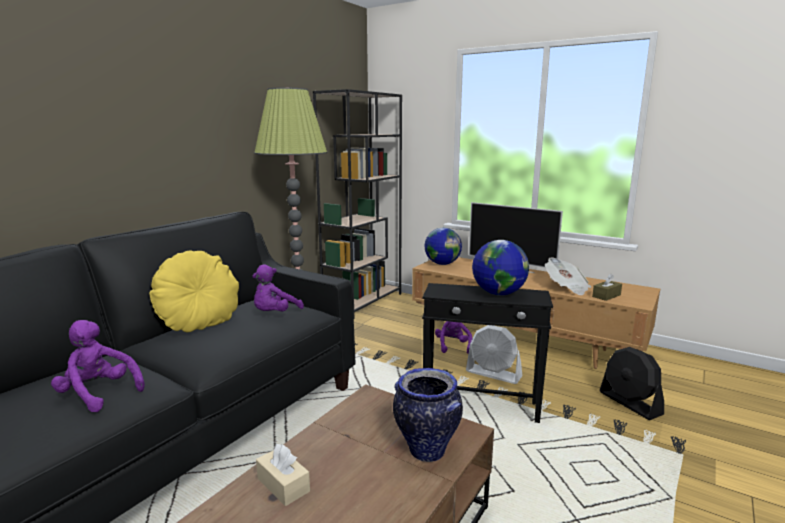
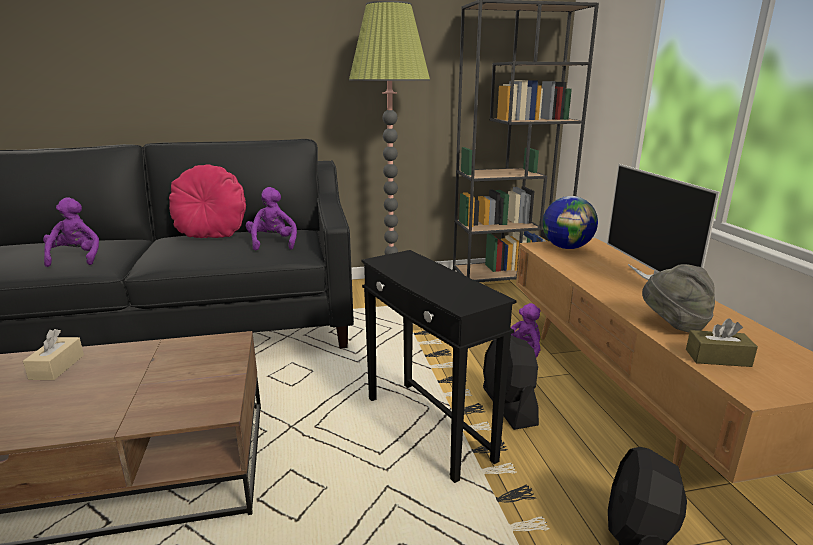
camera: 45 degrees right, 5 degrees up
yellow pillow [149,251,239,332] -> pink pillow [169,164,246,238]
purple plush toy [252,265,304,311] -> purple plush toy turned 90 degrees clockwise [246,187,297,250]
vase [393,368,463,462] -> none
white fan [466,325,522,384] -> black fan [483,336,539,430]
globe [472,240,529,295] -> none
newspaper [545,257,591,295] -> grey hat [642,264,715,332]

